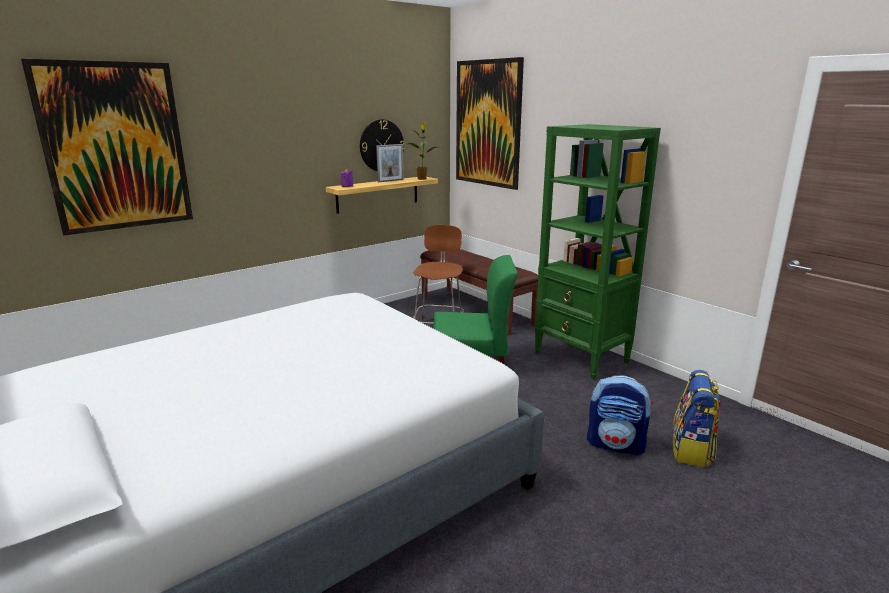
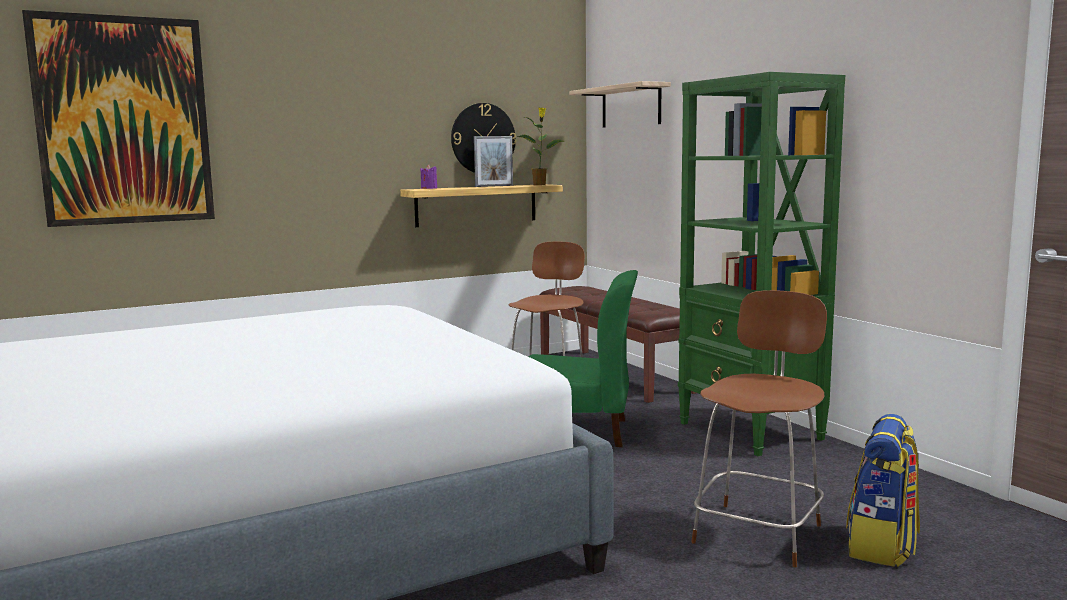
camera: 10 degrees right, 10 degrees down
picture [456,57,524,190] -> shelf [569,81,671,128]
backpack [587,375,653,456] -> brown chair [691,290,827,567]

